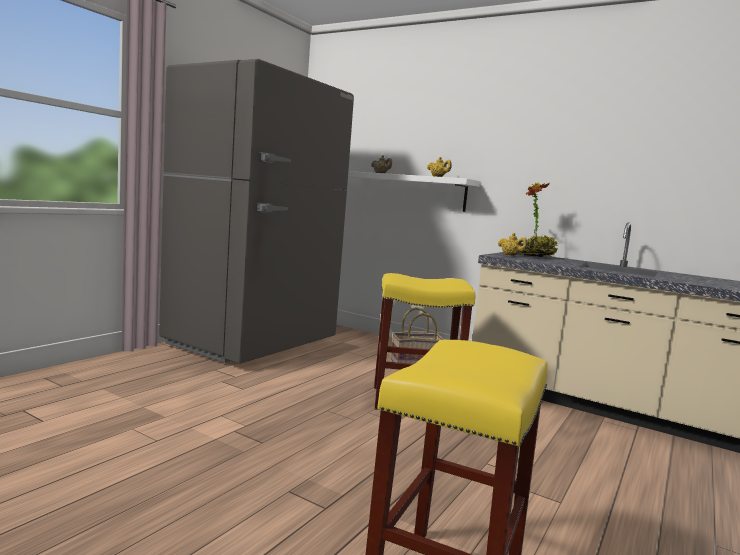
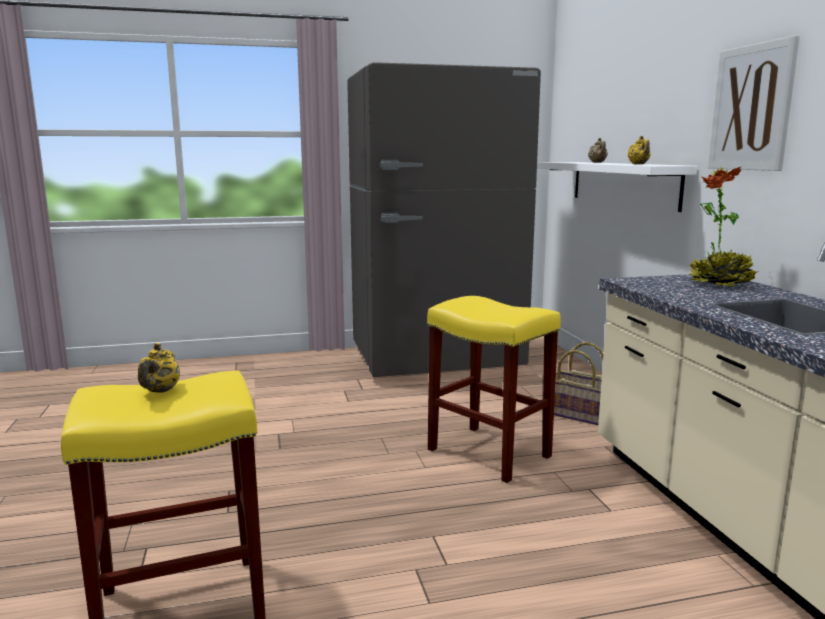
camera: 45 degrees right, 5 degrees up
yellow teapot [498,233,527,255] -> yellow teapot moved to [137,343,180,393]
none -> picture [708,35,800,171]

